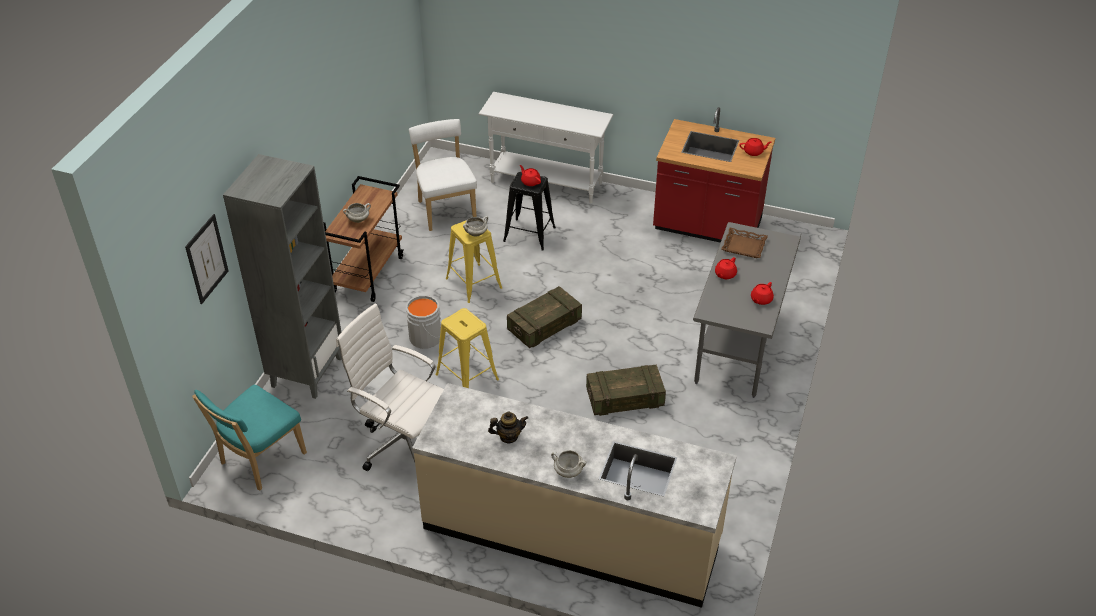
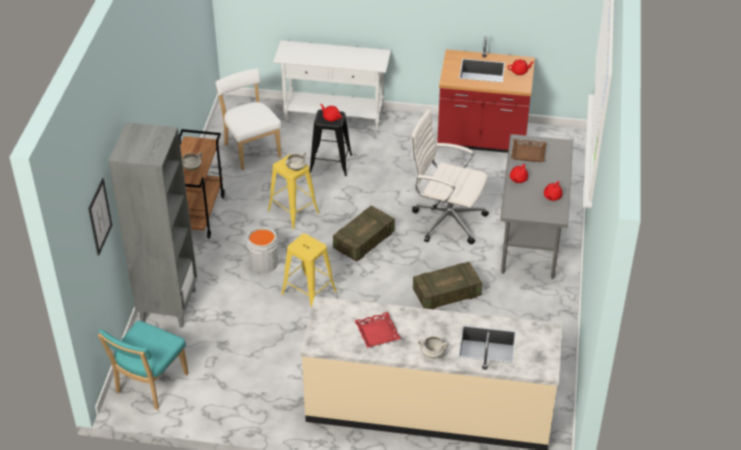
camera: 10 degrees left, 0 degrees up
white office chair [336,304,444,471] -> white office chair moved to [410,110,489,244]
teapot [488,412,528,444] -> red tray [354,312,401,348]

